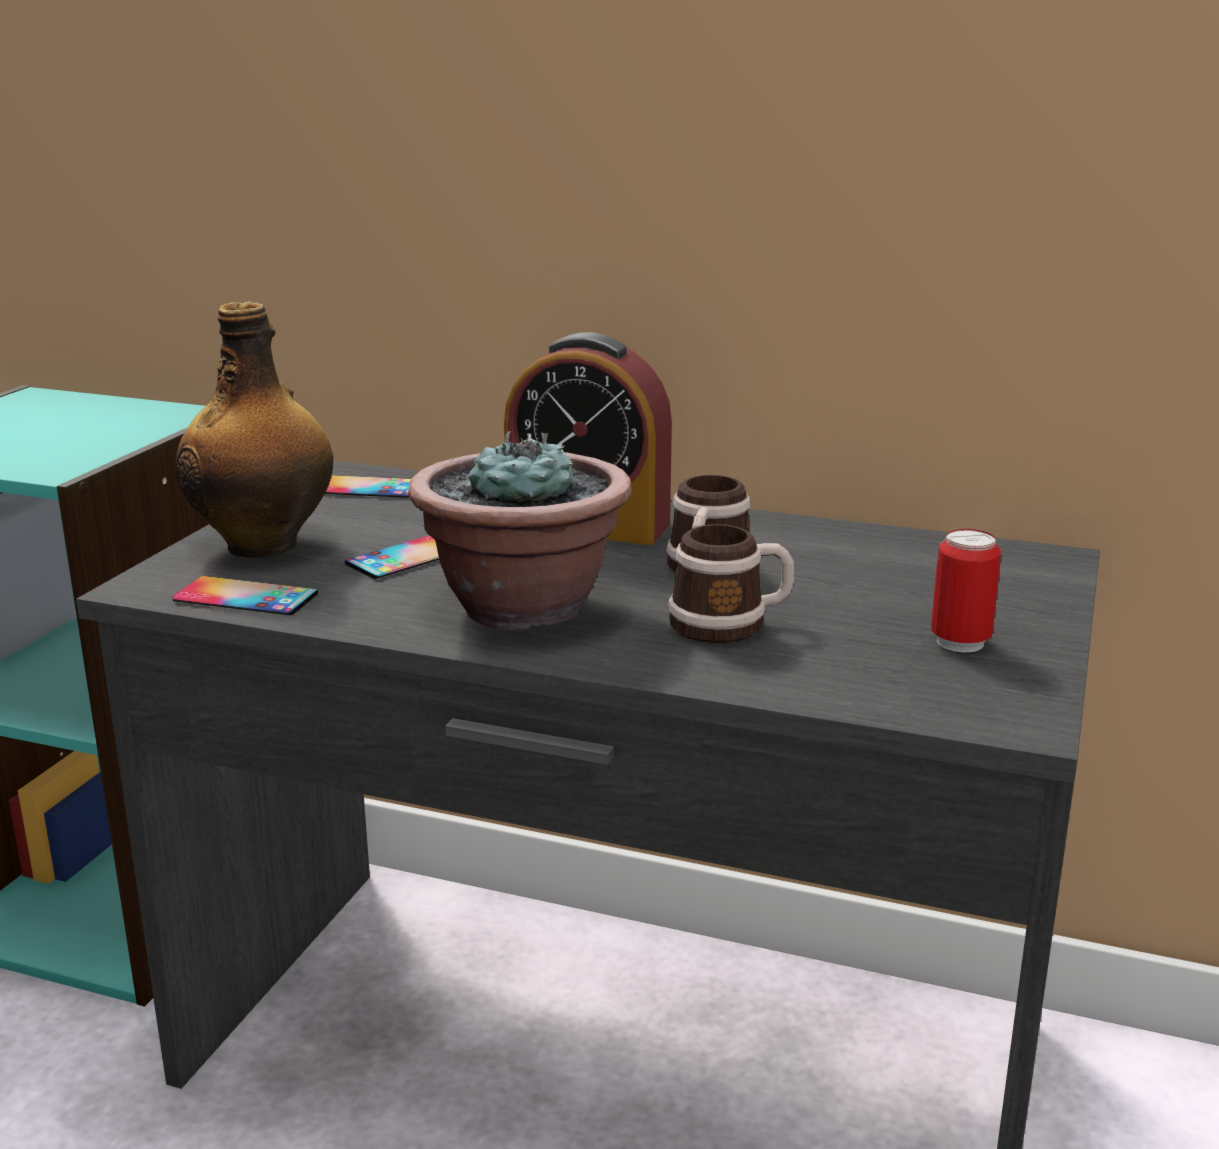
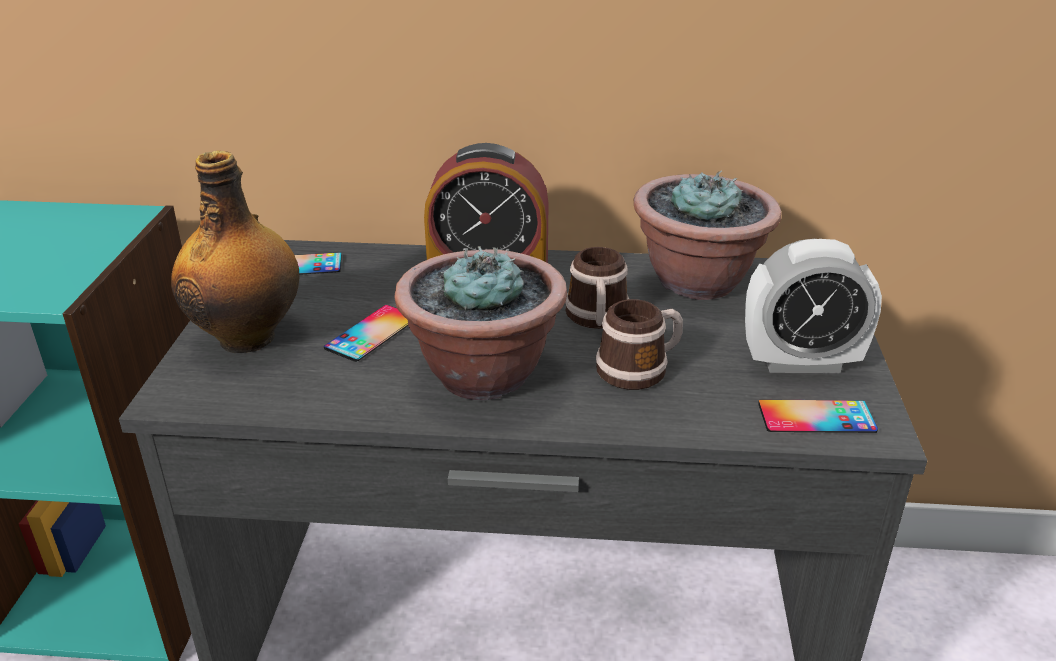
camera: 15 degrees left, 10 degrees up
phone [173,576,318,615] -> phone moved to [758,400,878,433]
can [931,529,1001,653] -> alarm clock [745,239,882,373]
none -> potted plant [634,171,782,300]

